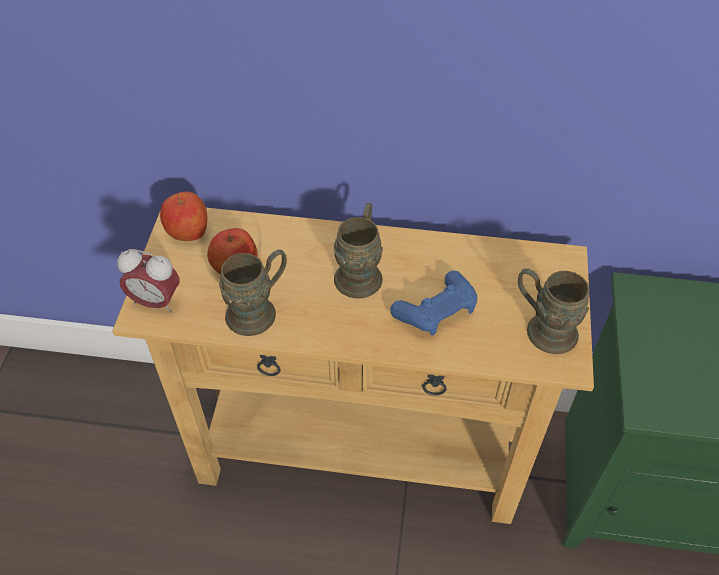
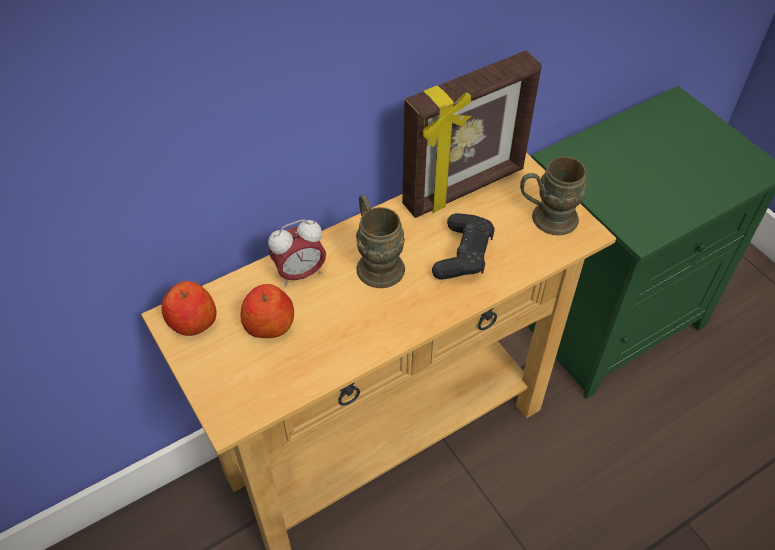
camera: 40 degrees left, 0 degrees up
alarm clock [117,249,179,313] -> alarm clock moved to [268,219,326,286]
brown mug [219,250,287,336] -> none
blue game controller [390,271,477,336] -> black game controller [432,213,495,280]
none -> picture frame [402,51,542,218]

